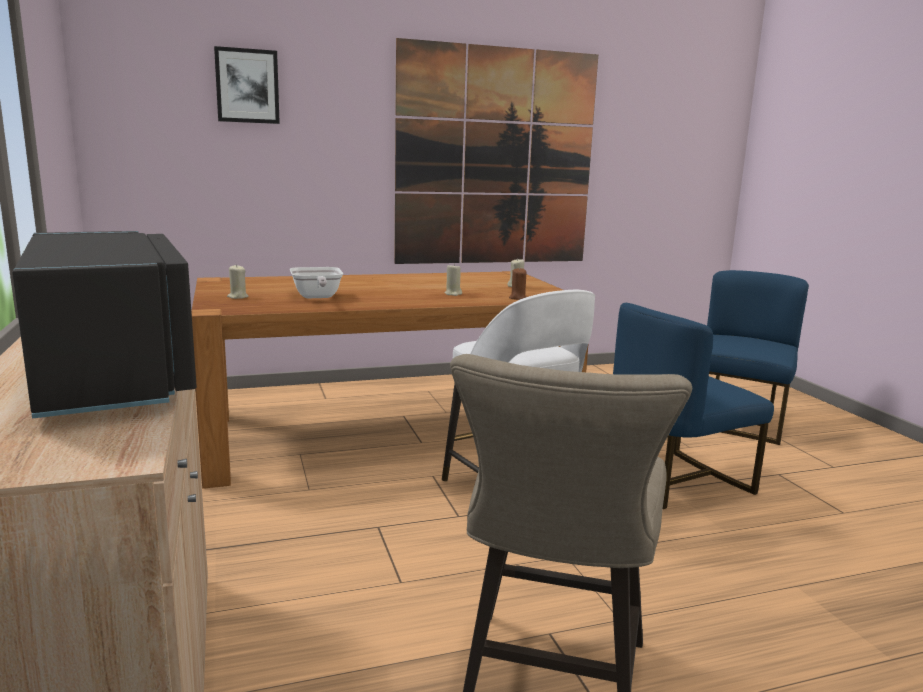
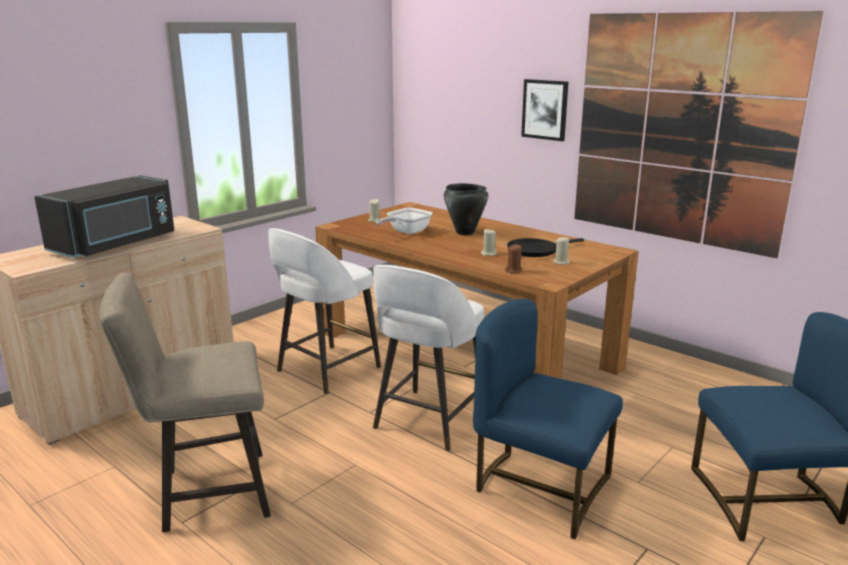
camera: 60 degrees right, 5 degrees up
picture [214,46,280,124] -> picture moved to [521,79,568,141]
none -> white stool [268,228,381,394]
none -> black cooking pot [444,183,488,235]
none -> black frying pan [507,238,584,257]

